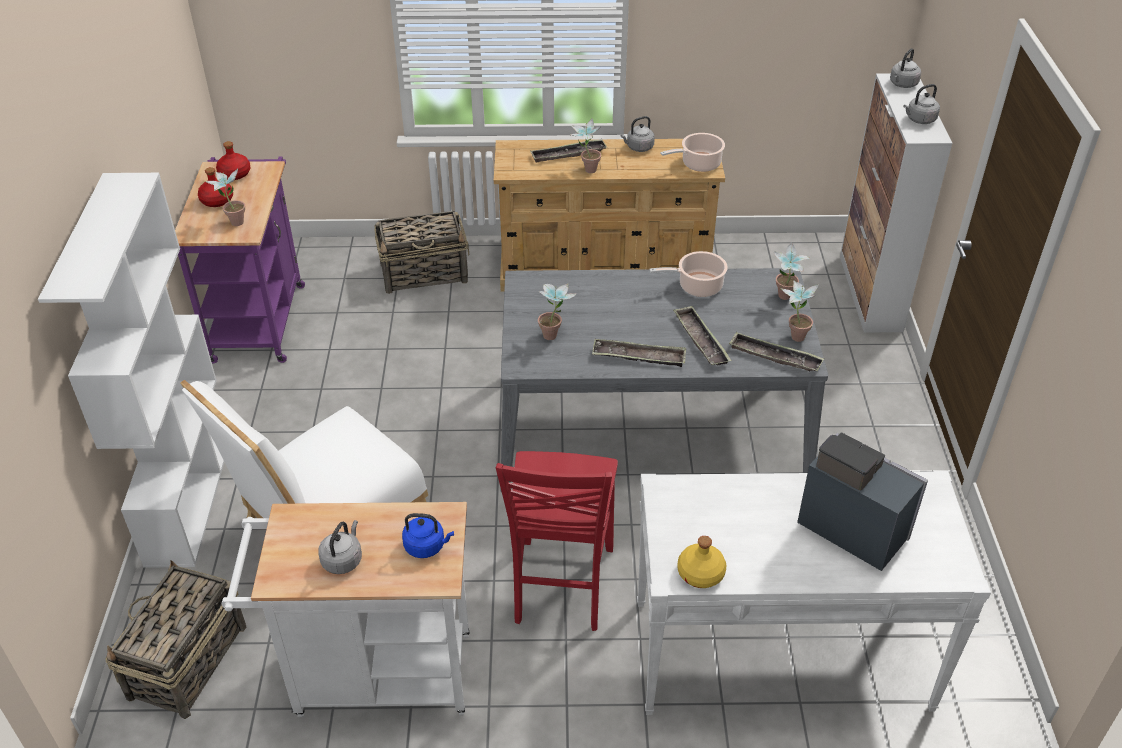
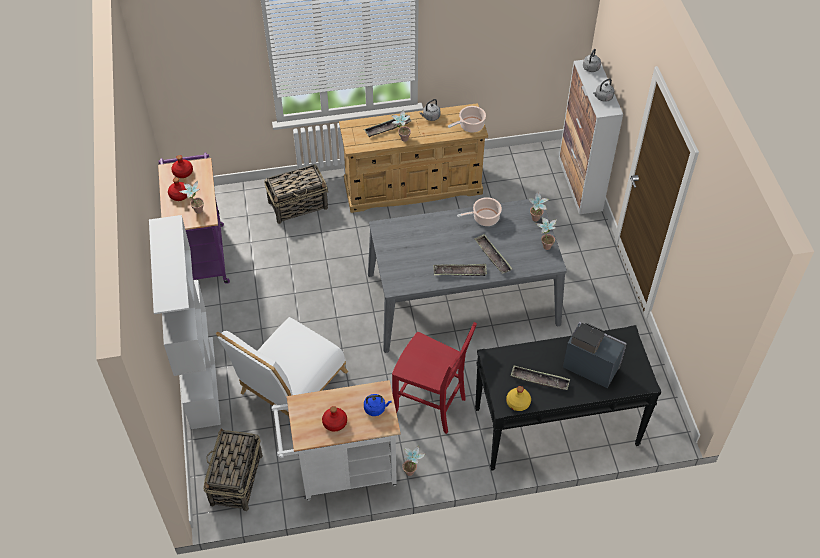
camera: 10 degrees left, 10 degrees up
grey kettle [318,520,362,574] -> red bottle [322,406,347,431]
red chair [496,451,618,631] -> red chair turned 60 degrees counterclockwise [392,322,477,434]
potted plant [538,284,577,340] -> potted plant moved to [402,445,426,476]
white console table [637,471,991,715] -> black console table [475,325,661,471]
tray [729,332,824,371] -> tray moved to [511,365,570,390]

